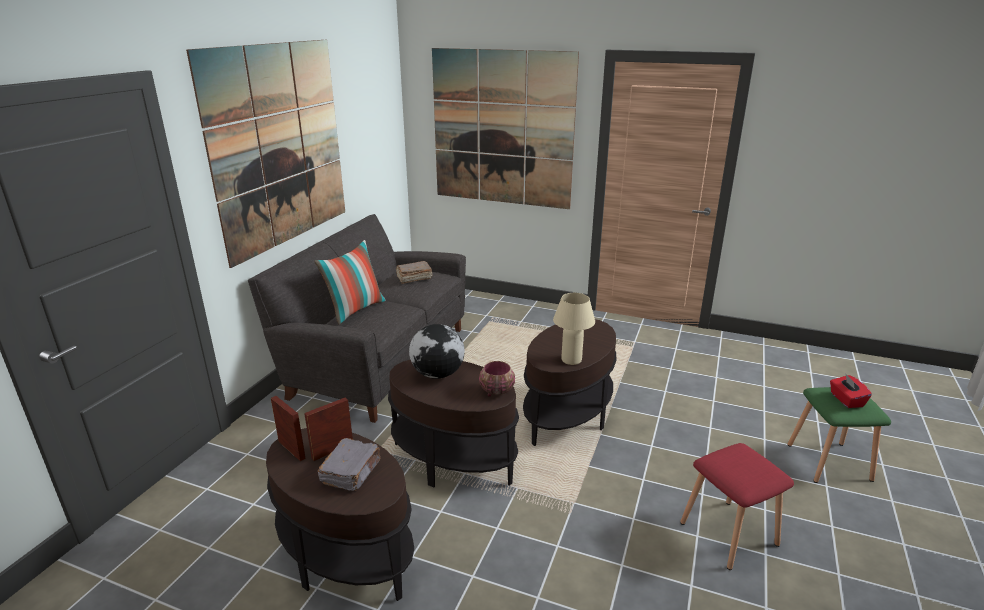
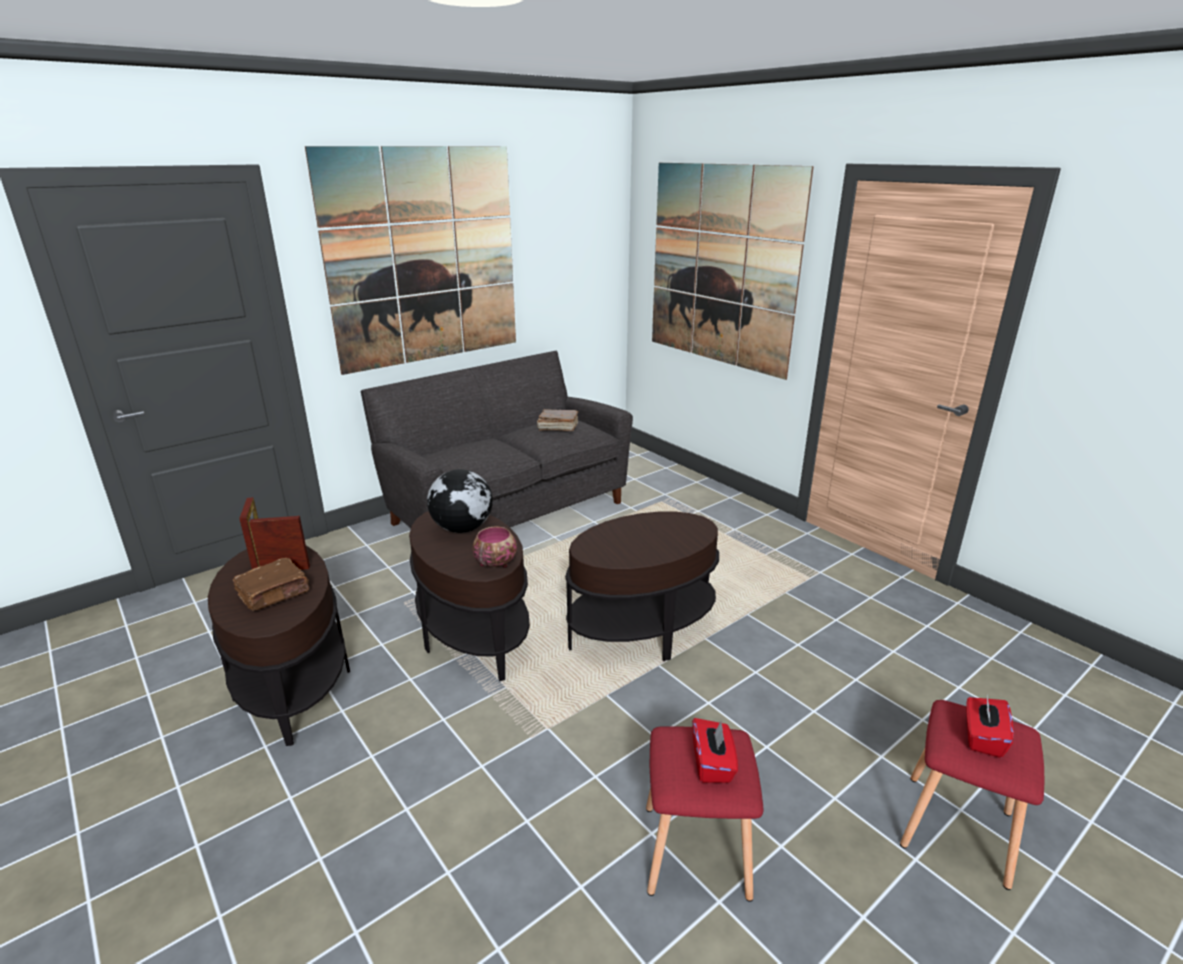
camera: 30 degrees right, 0 degrees up
pillow [314,240,386,324] -> none
grey book [318,438,381,491] -> brown book [233,558,309,611]
beige table lamp [553,293,595,365] -> none
green stool [788,387,891,483] -> red stool [900,700,1044,890]
none -> red tissue box [692,718,738,783]

